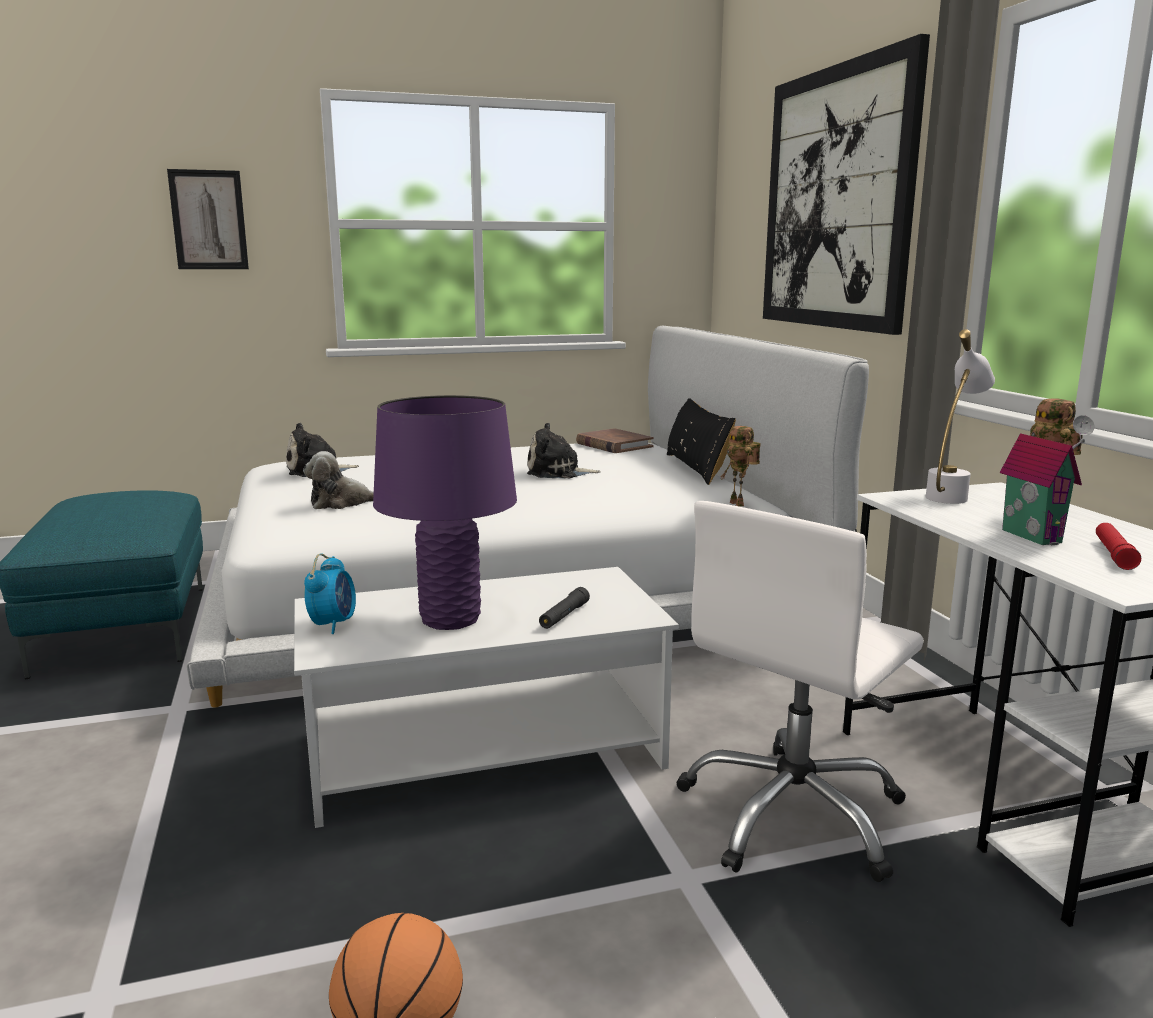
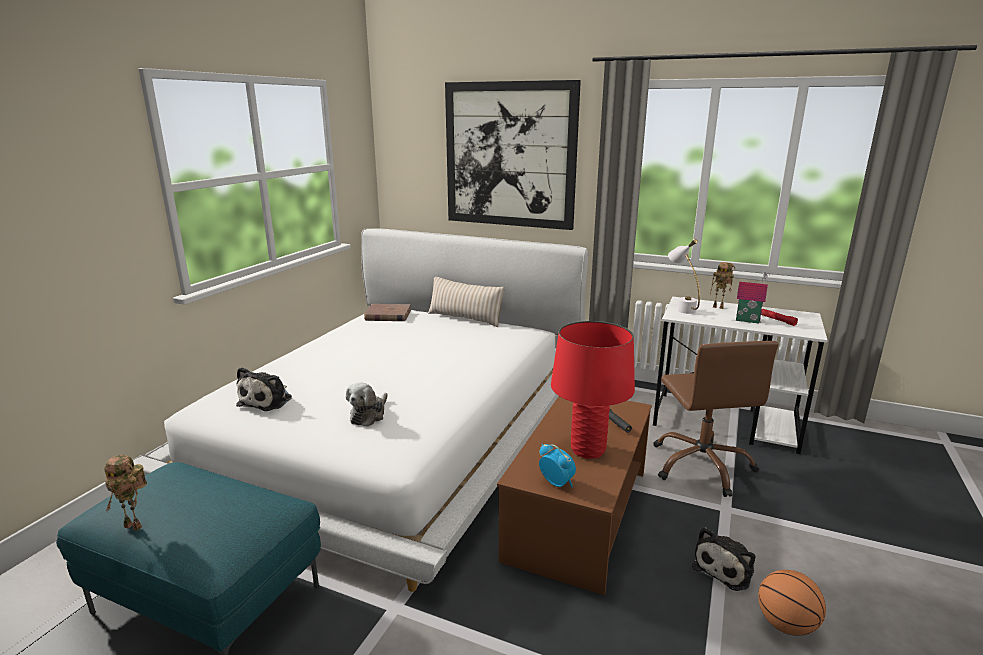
camera: 50 degrees left, 5 degrees up
picture [167,169,249,269] -> none
white coffee table [294,567,679,828] -> brown coffee table [497,396,652,595]
purple table lamp [373,395,517,630] -> red table lamp [551,321,635,459]
plush toy [527,423,601,478] -> plush toy moved to [692,527,756,591]
black pillow [667,398,736,485] -> beige pillow [428,277,505,327]
white office chair [676,501,924,882] -> brown office chair [653,341,779,497]
toy robot [720,426,761,507] -> toy robot moved to [105,455,147,531]

